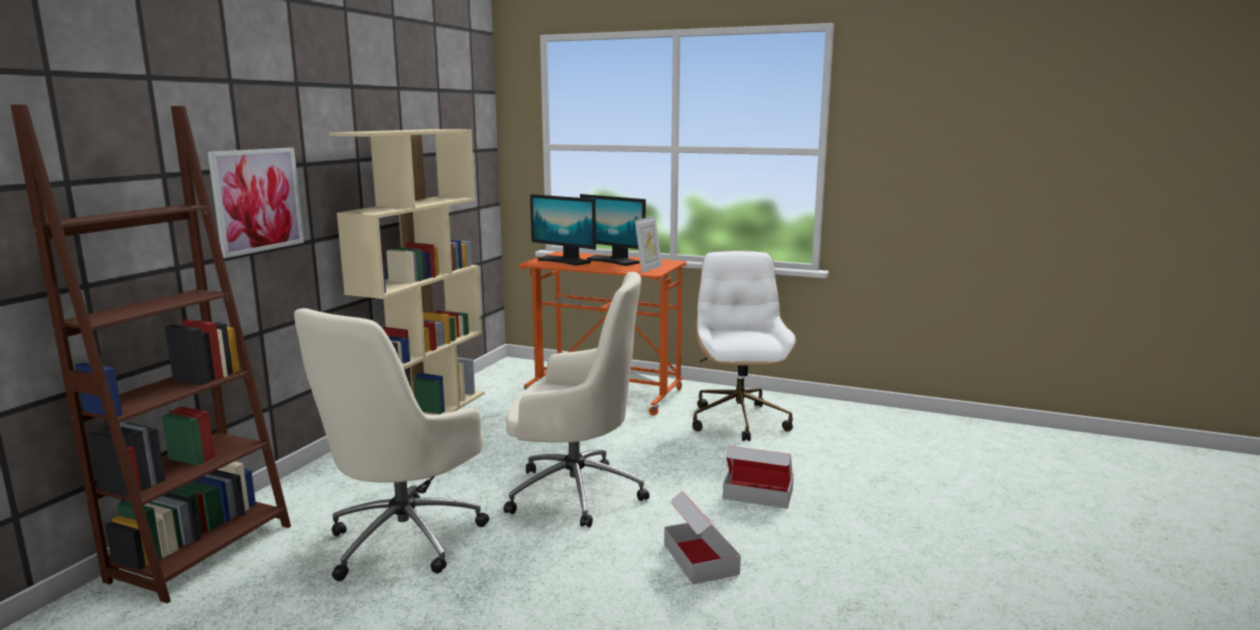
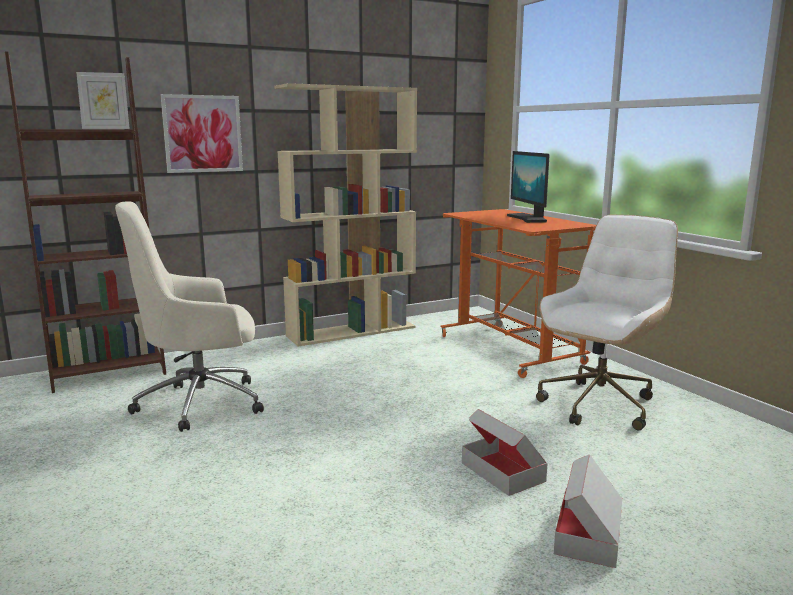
camera: 40 degrees right, 0 degrees up
beige office chair [504,272,649,527] -> none
monitor [530,194,596,266] -> none
picture frame [635,216,662,273] -> picture frame moved to [76,72,130,129]
cardboard box [664,491,741,584] -> cardboard box moved to [554,454,622,568]

